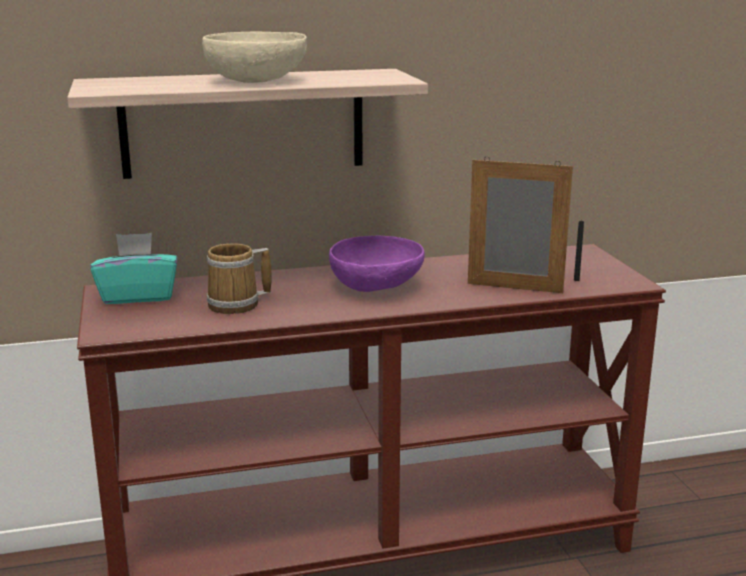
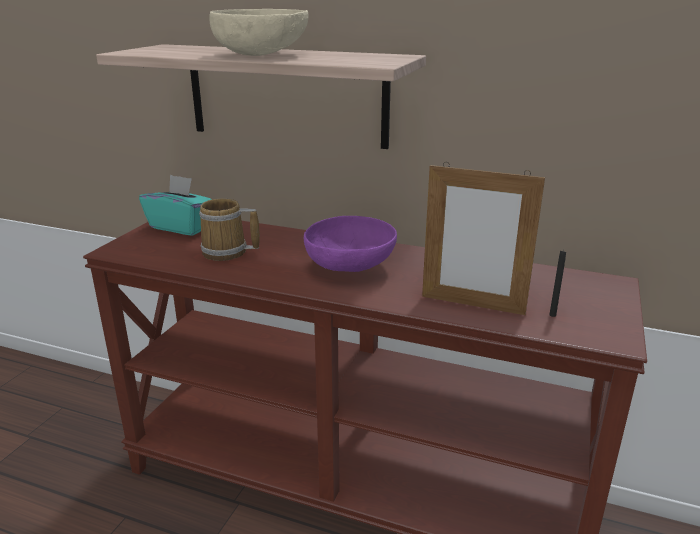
camera: 35 degrees right, 5 degrees up
picture frame [468,156,573,293] -> picture frame turned 150 degrees clockwise [422,162,545,315]

